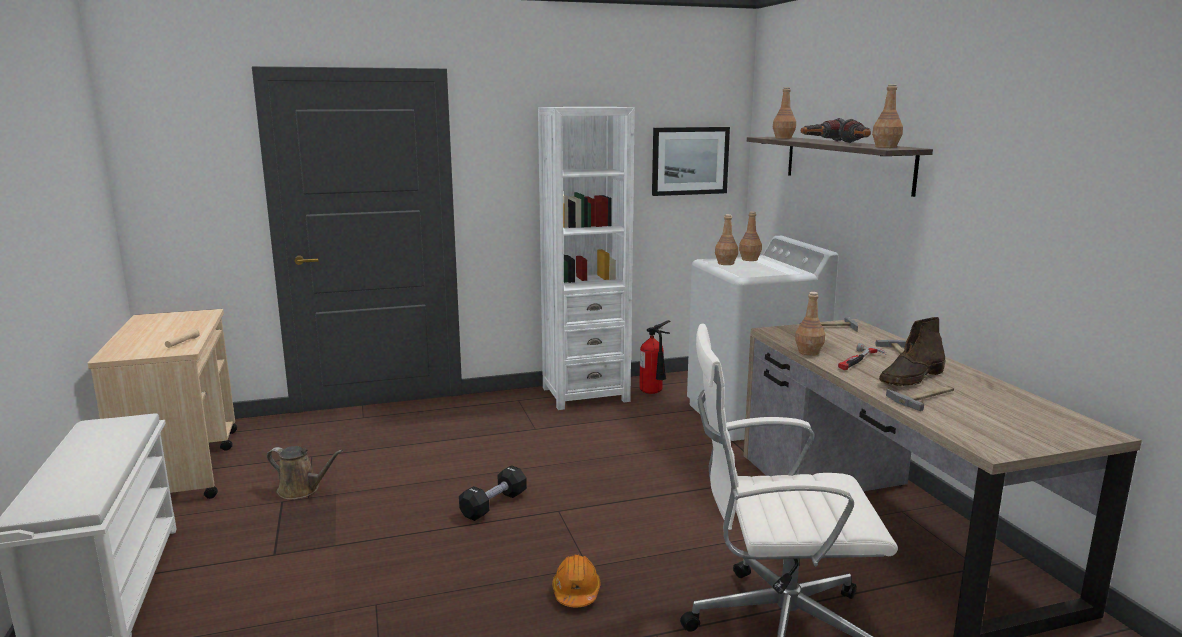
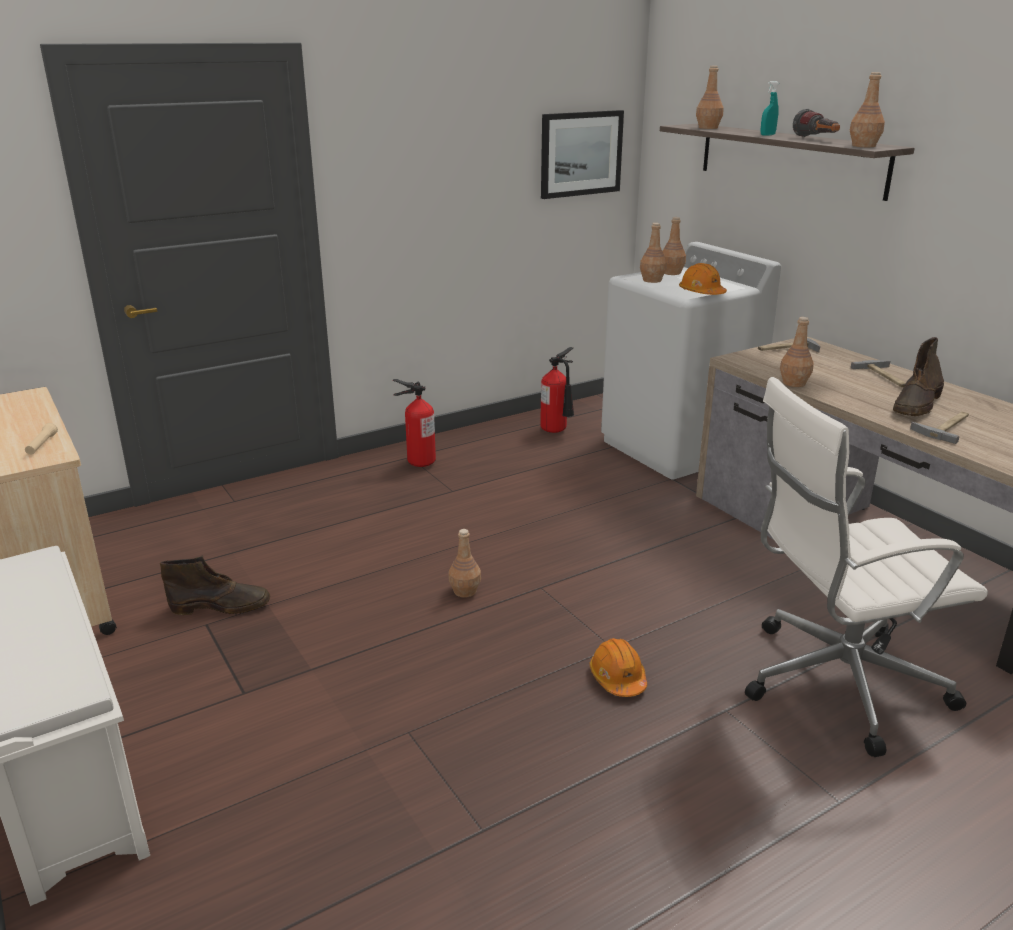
camera: 15 degrees left, 10 degrees up
brown watering can [267,446,343,499] -> brown boot [160,556,270,615]
black dumbbell [459,465,527,521] -> brown bottle [449,529,481,598]
white bookcase [538,107,635,410] -> none
flashlight [801,118,845,141] -> turquoise spray bottle [761,81,779,136]
hammer [838,343,887,370] -> none
none -> fire extinguisher [393,379,436,467]
none -> orange hard hat [679,263,727,295]

